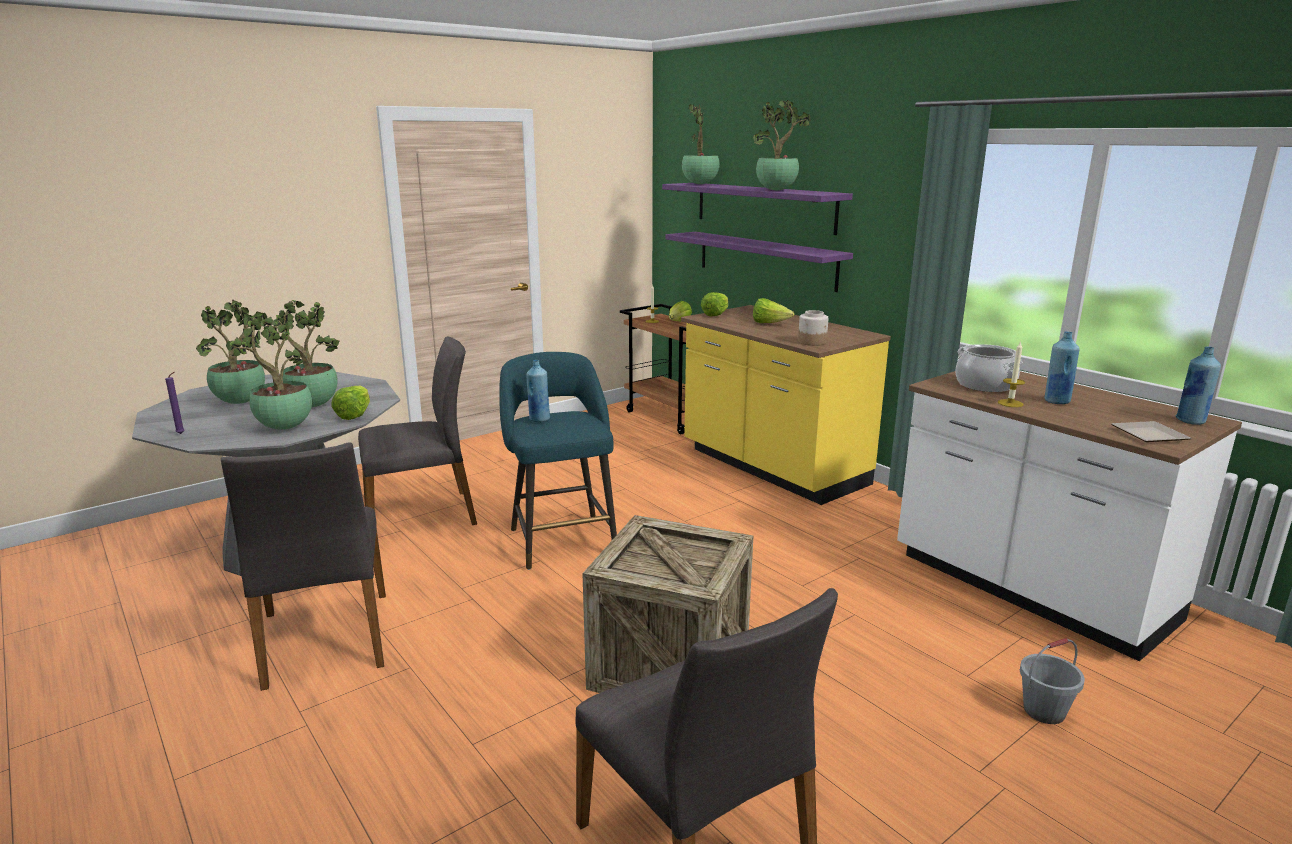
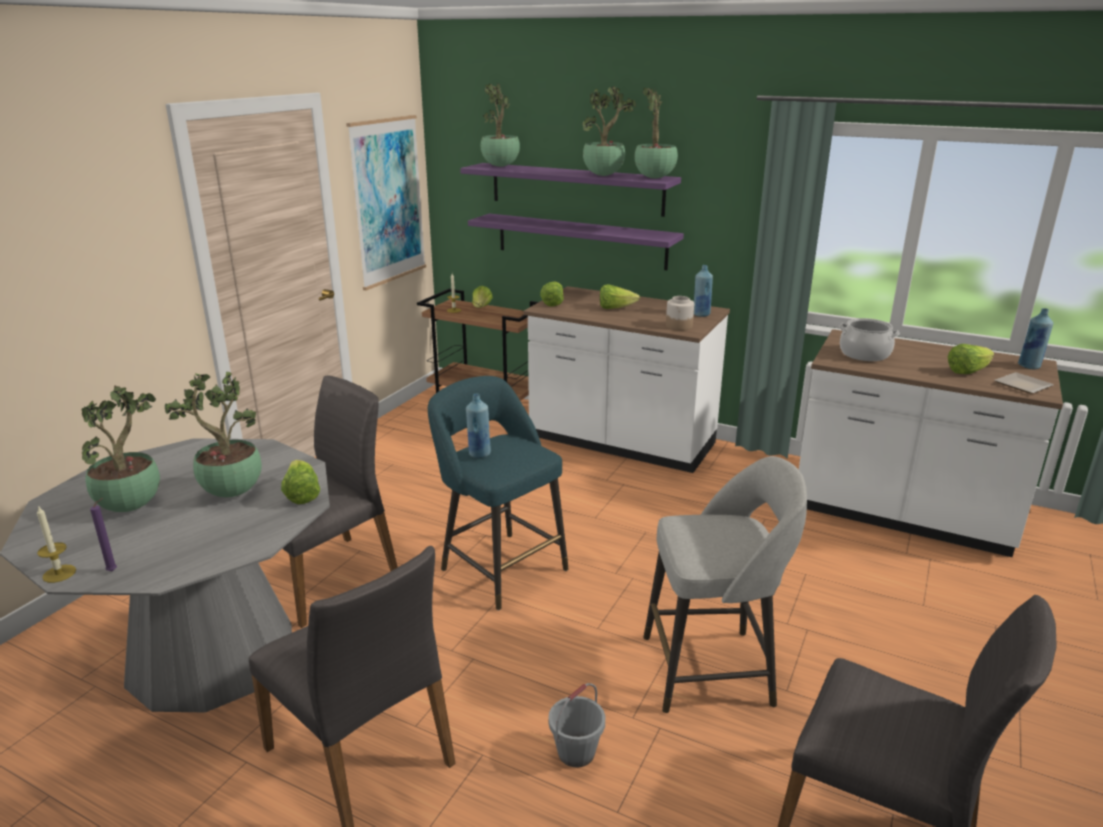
camera: 25 degrees left, 5 degrees up
potted plant [226,315,312,430] -> potted plant moved to [634,88,678,179]
crate [582,515,753,693] -> grey stool [643,456,807,713]
yellow counter [681,305,891,505] -> white counter [524,286,730,473]
candle [998,341,1025,407] -> candle moved to [37,505,76,583]
grey bucket [1020,638,1085,724] -> grey bucket moved to [548,683,605,768]
blue bottle [1045,331,1080,404] -> blue bottle moved to [694,265,713,317]
none -> picture [346,115,426,291]
none -> lettuce [948,344,994,374]

